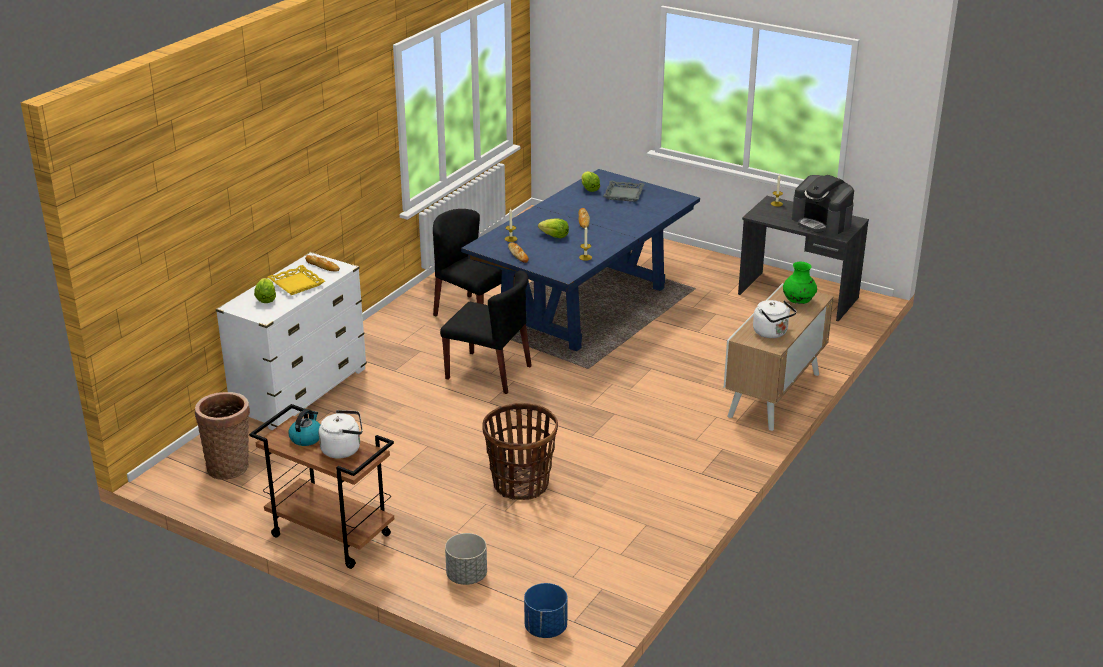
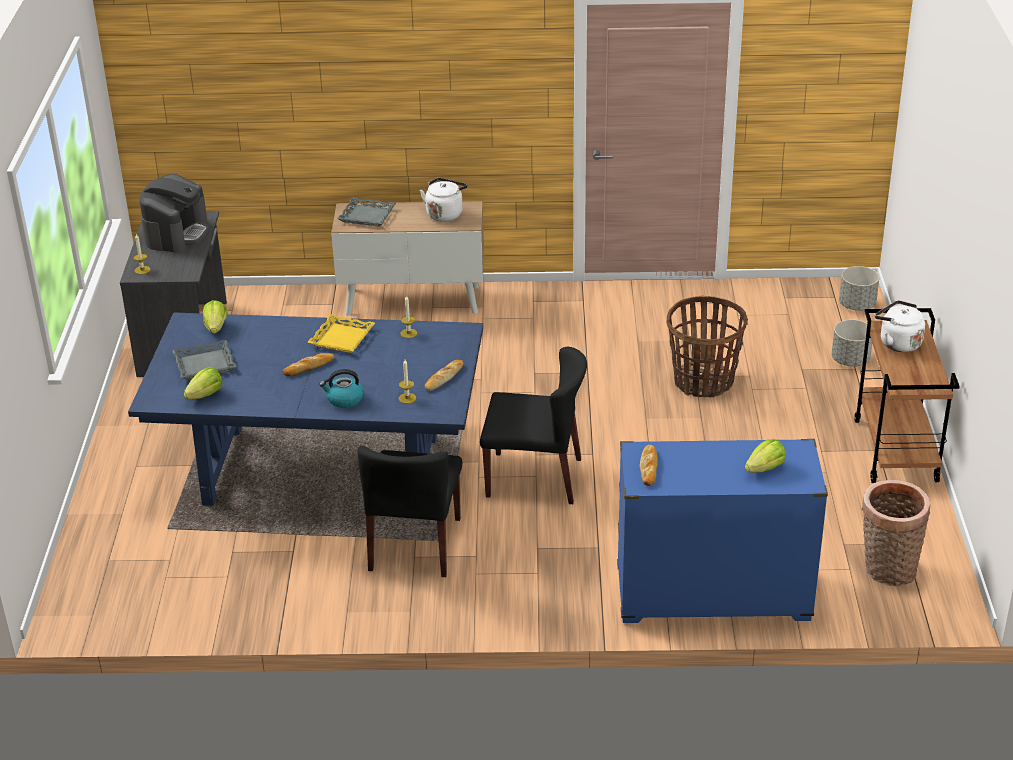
camera: 120 degrees left, 5 degrees up
white dresser [216,252,367,430] -> blue dresser [617,439,828,623]
yellow tray [268,265,325,295] -> yellow tray moved to [307,314,375,353]
kettle [288,409,320,446] -> kettle moved to [319,369,364,408]
black chair [440,270,532,394] -> black chair turned 105 degrees clockwise [480,347,587,504]
blue planter [524,583,568,638] -> grey planter [839,266,879,311]
lettuce [538,218,569,238] -> lettuce moved to [203,300,228,334]
green vase [783,262,817,304] -> grey tray [337,197,396,227]

